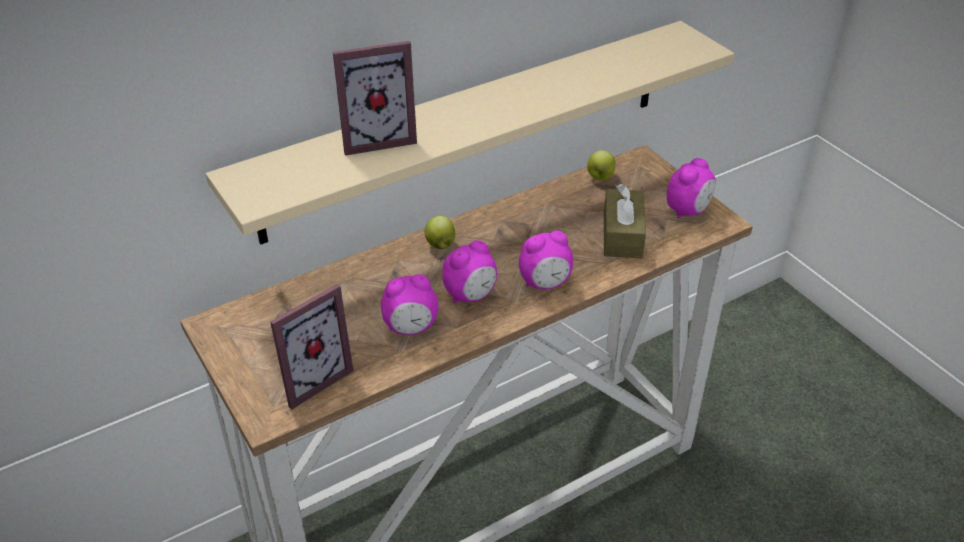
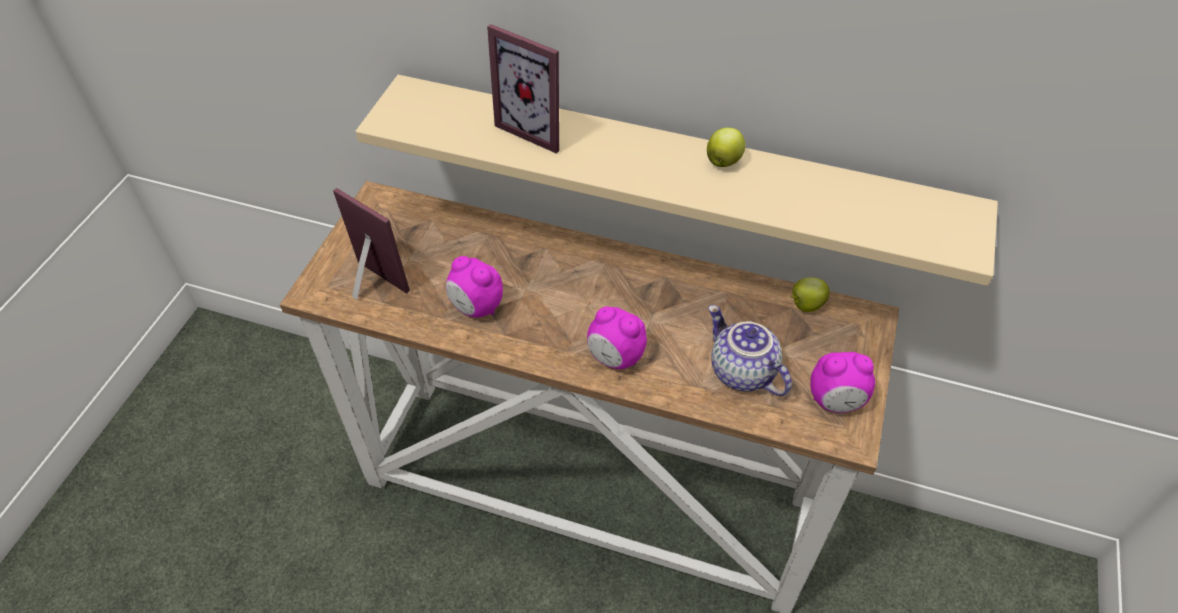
camera: 50 degrees right, 10 degrees up
picture frame [270,284,353,410] -> picture frame turned 150 degrees counterclockwise [333,188,410,300]
apple [424,216,455,249] -> apple moved to [707,127,745,167]
alarm clock [442,240,497,303] -> none
brown tissue box [604,184,646,258] -> teapot [708,305,792,396]

